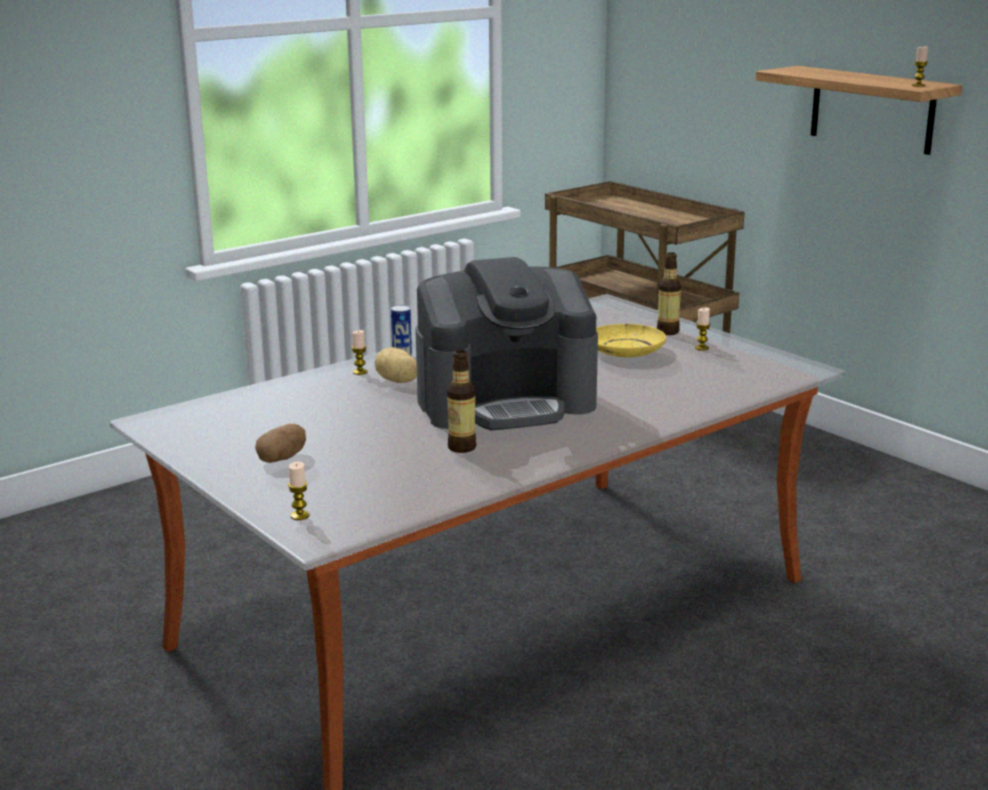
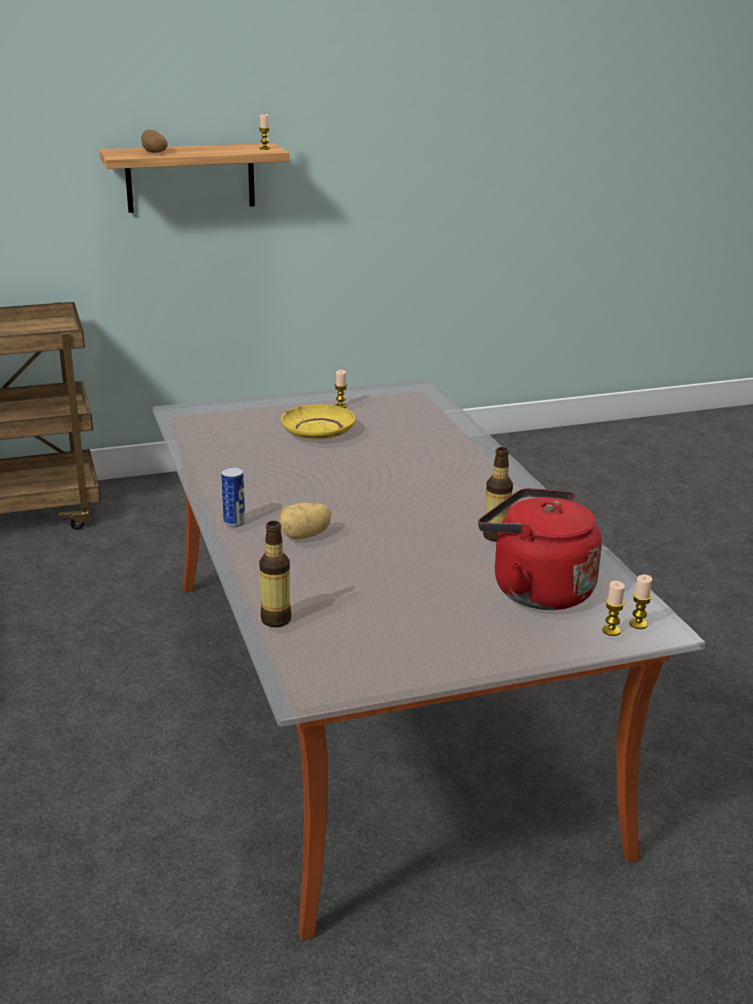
camera: 70 degrees left, 5 degrees up
potato [255,424,306,463] -> potato moved to [141,130,168,153]
candle [351,330,367,375] -> candle moved to [629,574,652,629]
coffee machine [415,257,598,431] -> none
bottle [657,252,681,335] -> bottle moved to [259,521,291,627]
none -> red kettle [478,488,602,610]

